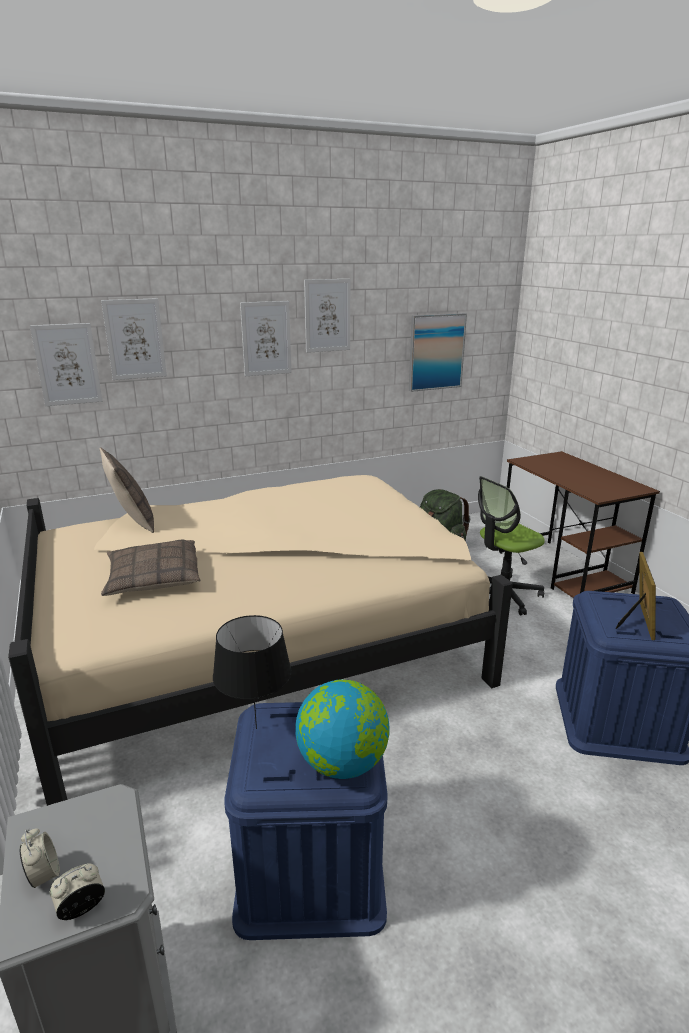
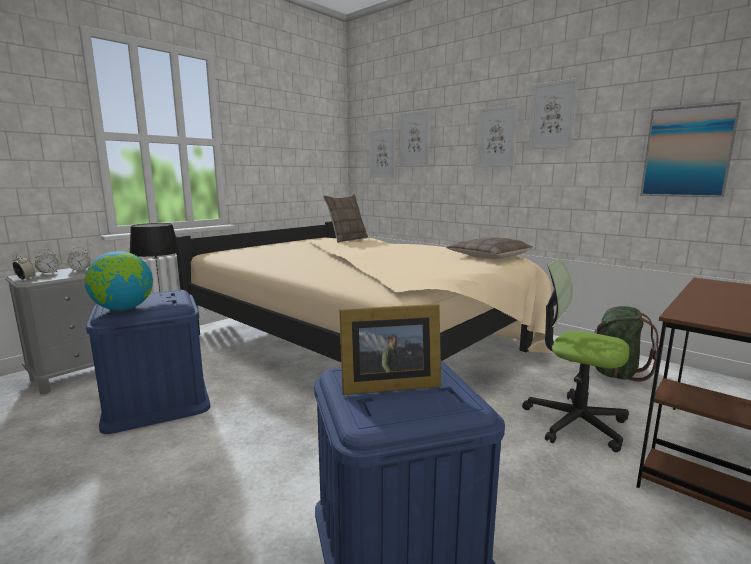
camera: 65 degrees right, 10 degrees down
pillow [101,540,201,596] -> pillow moved to [446,237,533,259]
none -> alarm clock [67,247,90,271]

